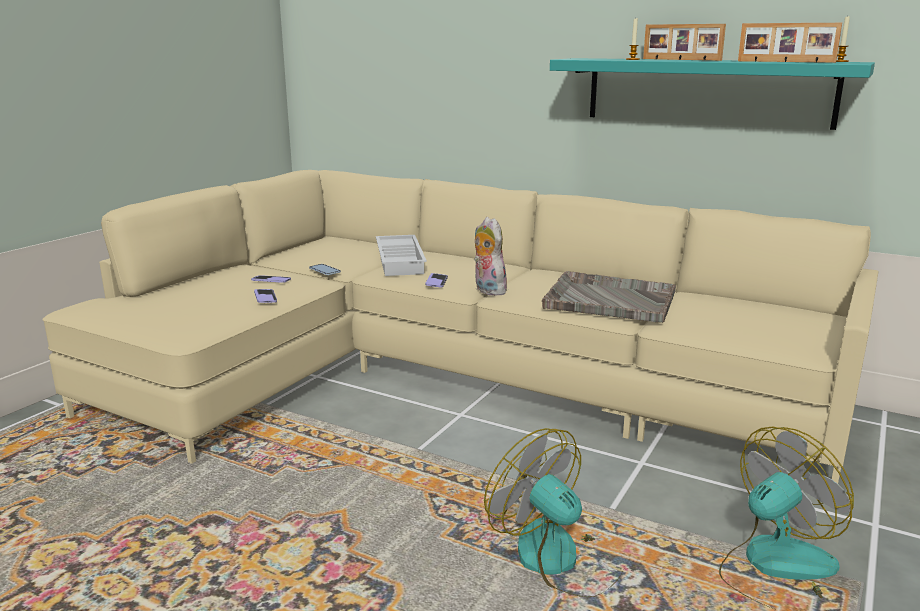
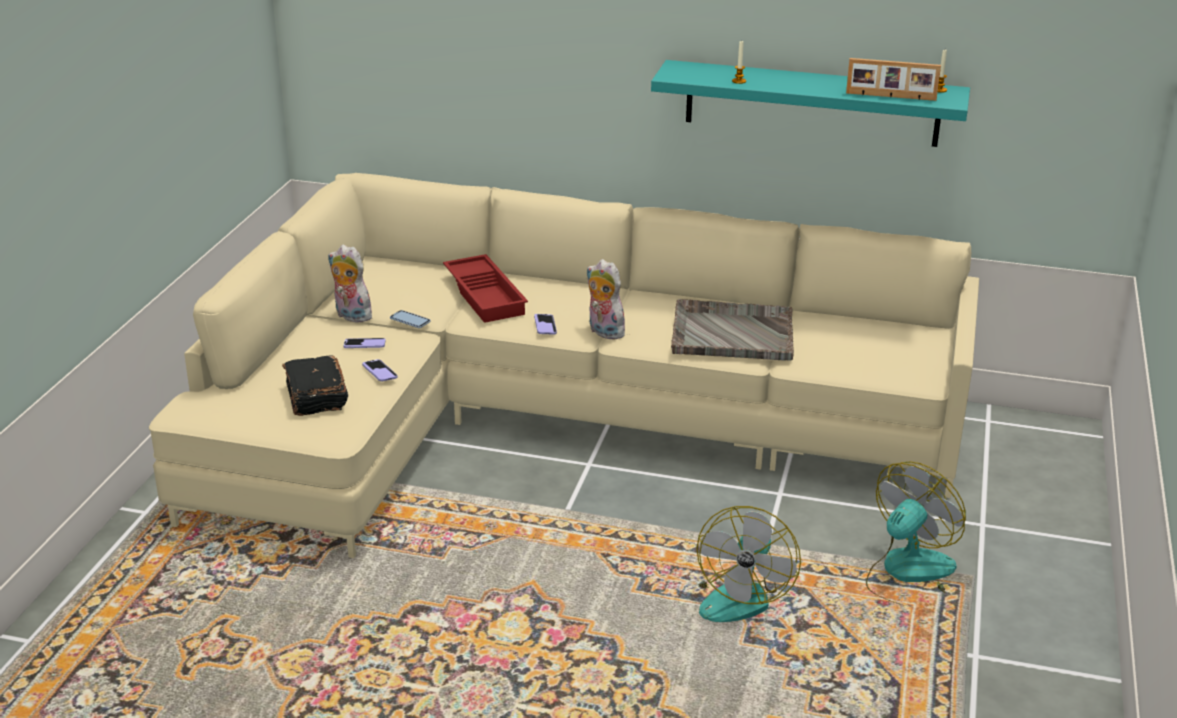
camera: 15 degrees left, 10 degrees up
white tray [376,235,427,276] -> red tray [443,254,528,323]
fan [484,428,624,597] -> fan turned 105 degrees counterclockwise [697,506,801,622]
picture frame [643,24,726,61] -> none
none -> black book [282,355,348,416]
none -> plush toy [328,244,372,323]

